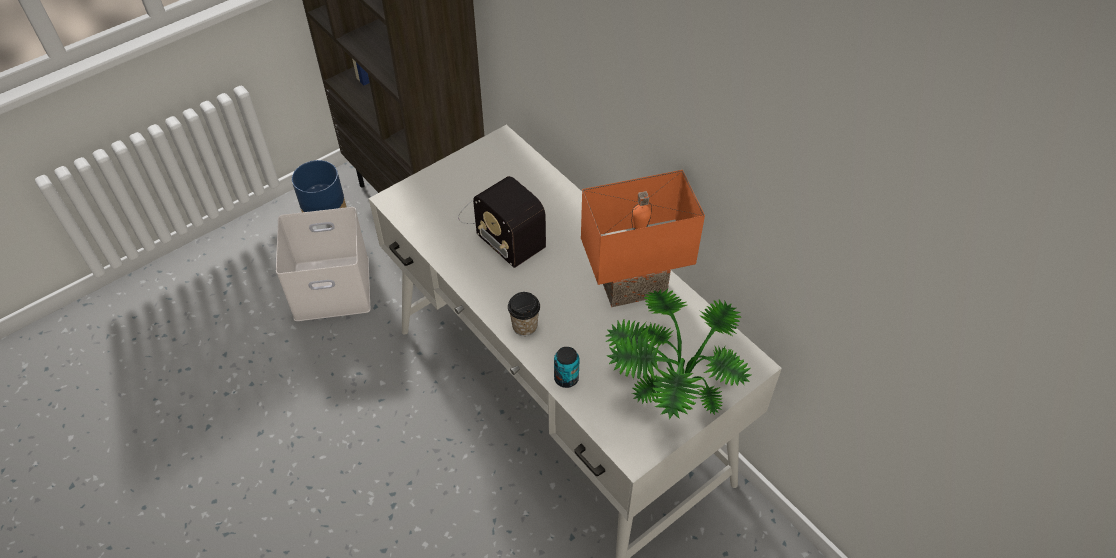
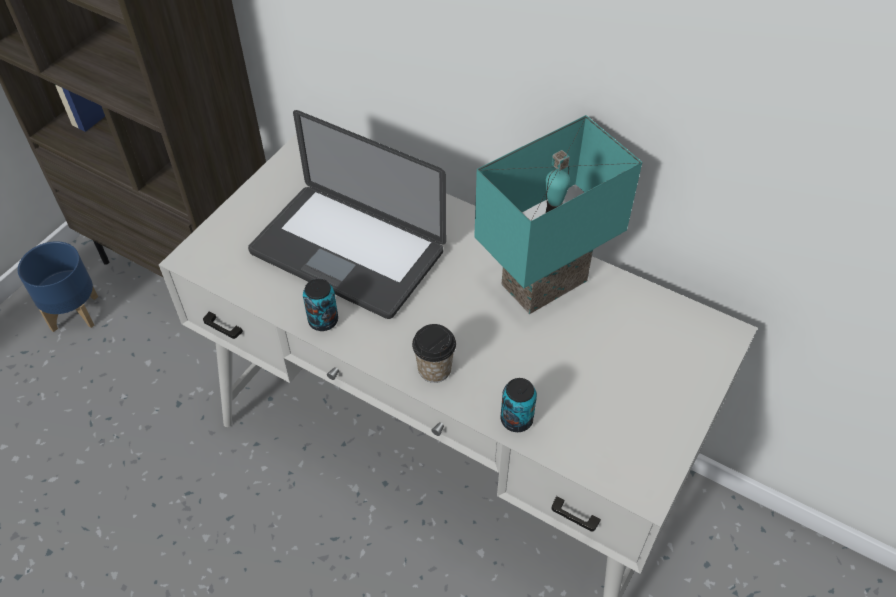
camera: 20 degrees left, 0 degrees up
white storage box [276,207,370,321] -> none
radio [458,176,546,268] -> laptop [248,110,446,319]
orange table lamp [581,170,705,307] -> turquoise table lamp [474,115,642,314]
potted plant [606,289,751,420] -> none
none -> can [303,279,338,331]

